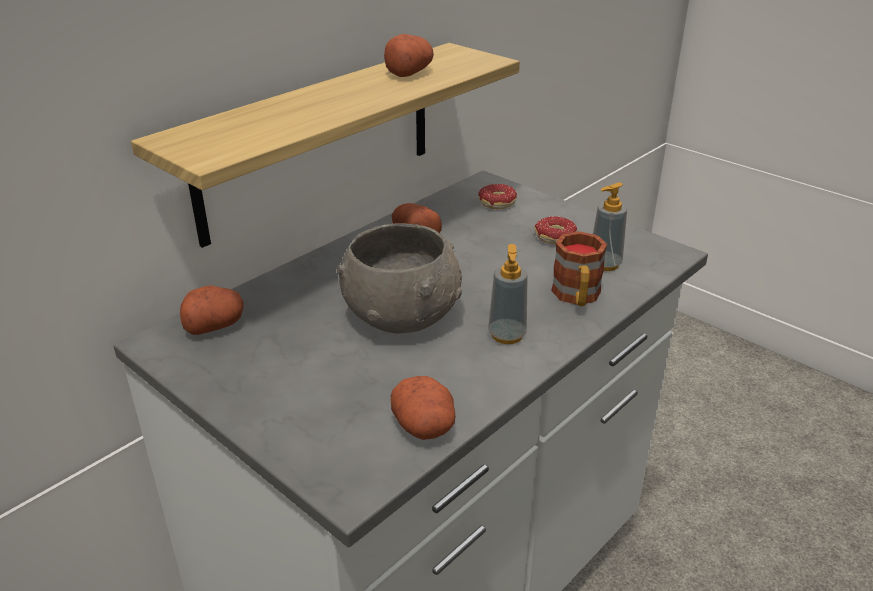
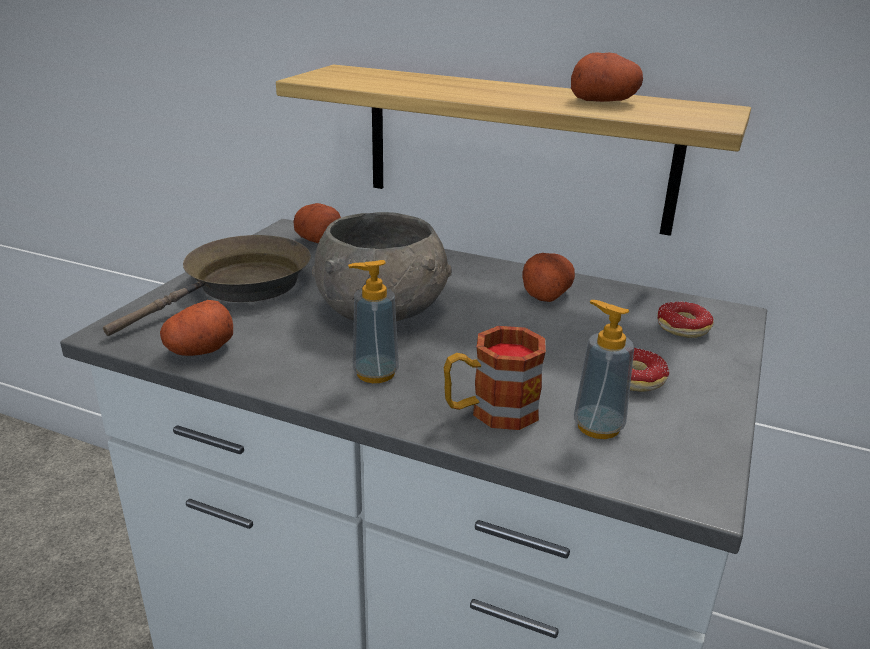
camera: 70 degrees right, 5 degrees down
none -> brown frying pan [103,235,311,336]

